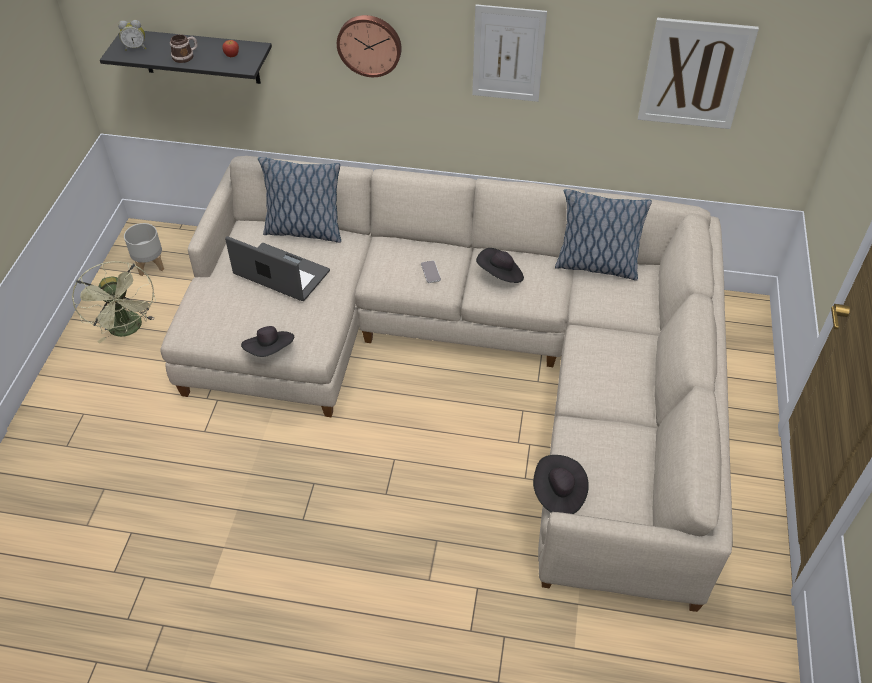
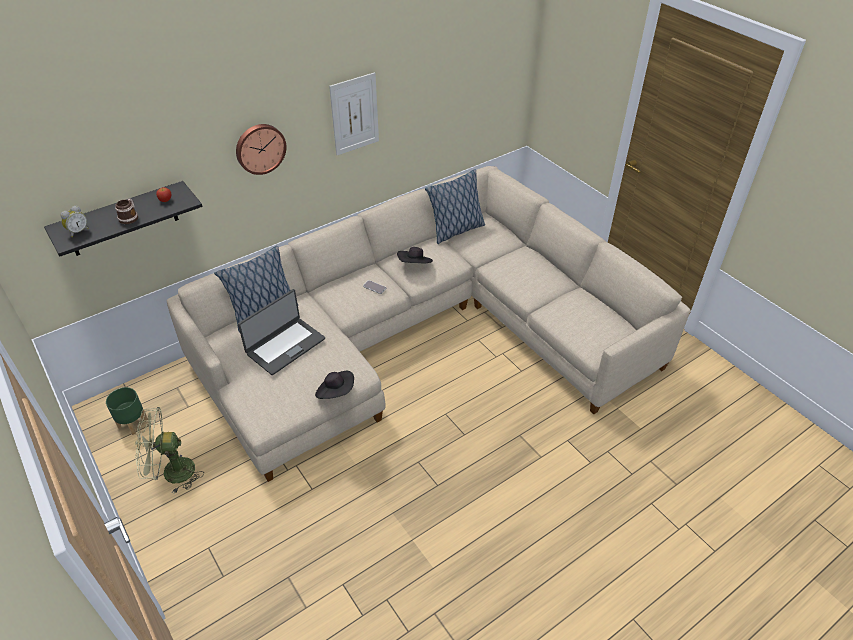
camera: 45 degrees left, 5 degrees down
green fan [72,261,156,343] -> green fan turned 150 degrees clockwise [136,407,204,494]
grey planter [124,223,164,276] -> green planter [106,387,148,435]
laptop [225,236,330,301] -> laptop turned 150 degrees clockwise [238,289,325,375]
black hat [533,455,589,514] -> none
picture [638,18,759,129] -> none

